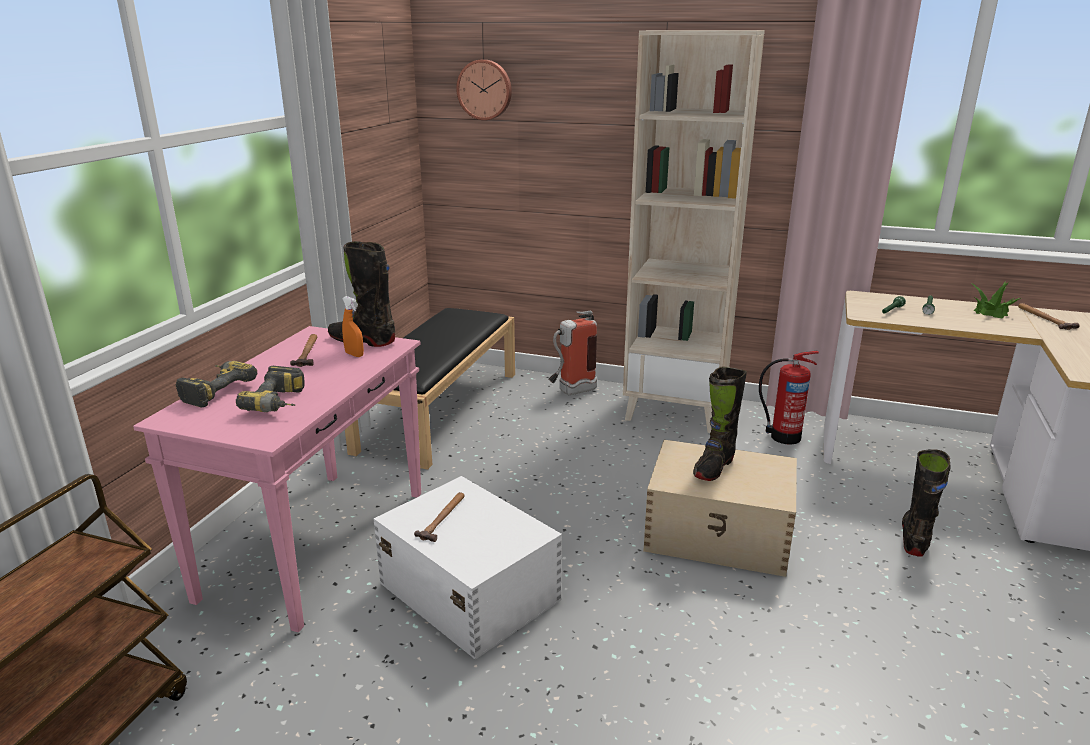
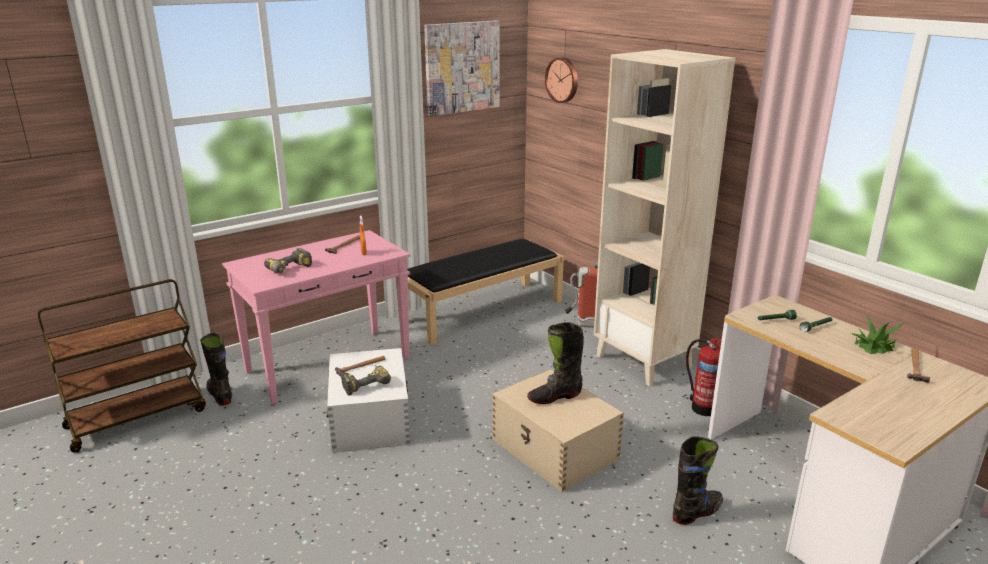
camera: 35 degrees right, 0 degrees up
power drill [176,361,257,408] -> power drill moved to [341,365,391,395]
black boot [328,241,395,347] -> black boot moved to [200,333,232,406]
none -> picture [424,20,500,116]

